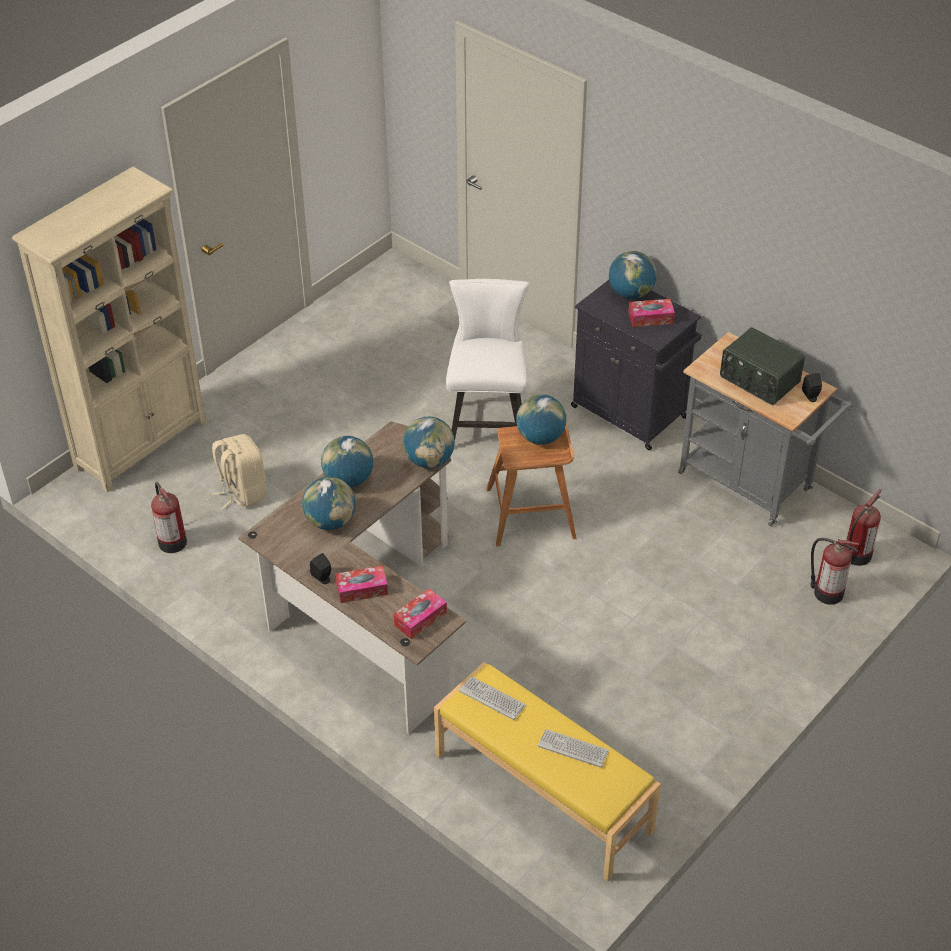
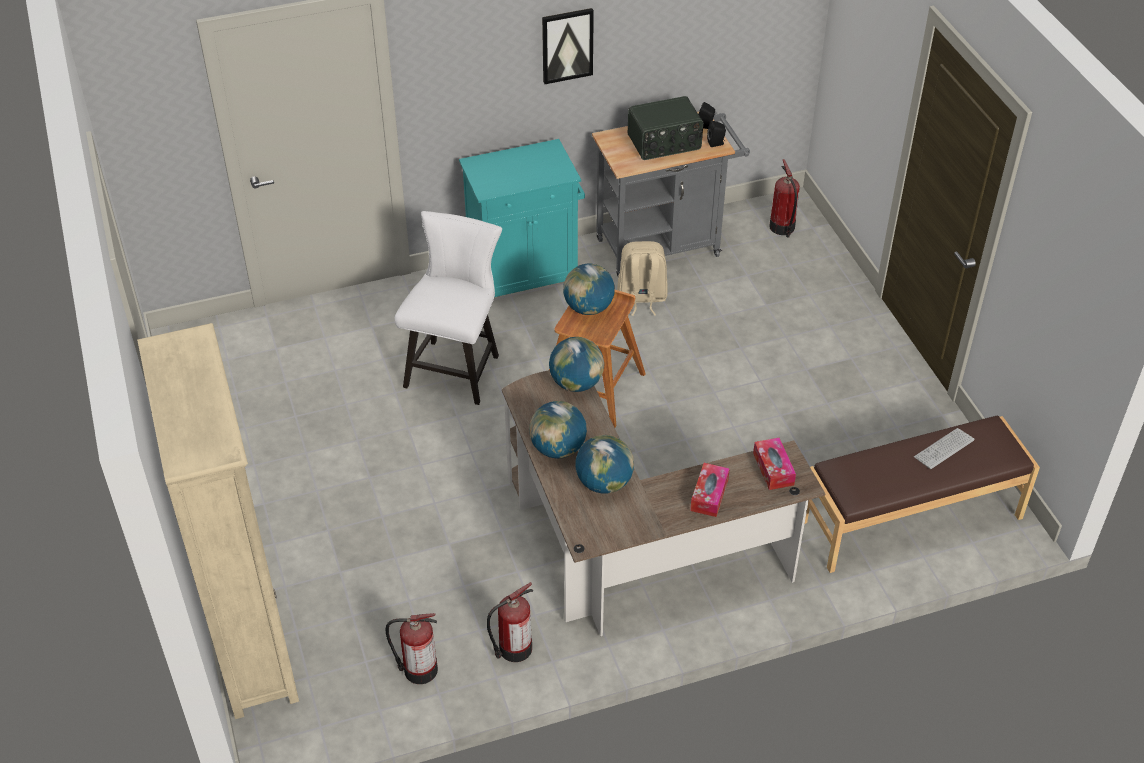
camera: 60 degrees left, 0 degrees up
beige backpack [212,434,267,509] -> beige backpack moved to [617,241,667,316]
black speaker [310,553,331,584] -> black speaker moved to [707,121,726,147]
yellow bench [434,662,661,882] -> brown bench [805,415,1040,573]
white chair [446,279,529,440] -> white chair turned 75 degrees clockwise [394,211,502,405]
keyboard [459,676,526,720] -> none
black cabinet [571,280,701,450] -> turquoise cabinet [459,139,585,297]
globe [609,251,657,299] -> none
tissue box [628,299,675,327] -> none
fire extinguisher [810,538,859,605] -> fire extinguisher moved to [487,582,533,662]
none -> picture [542,8,594,84]

